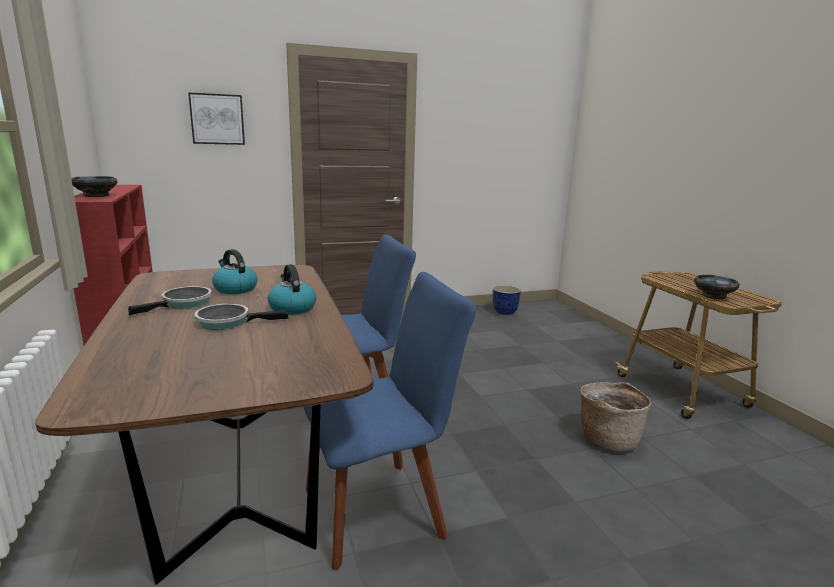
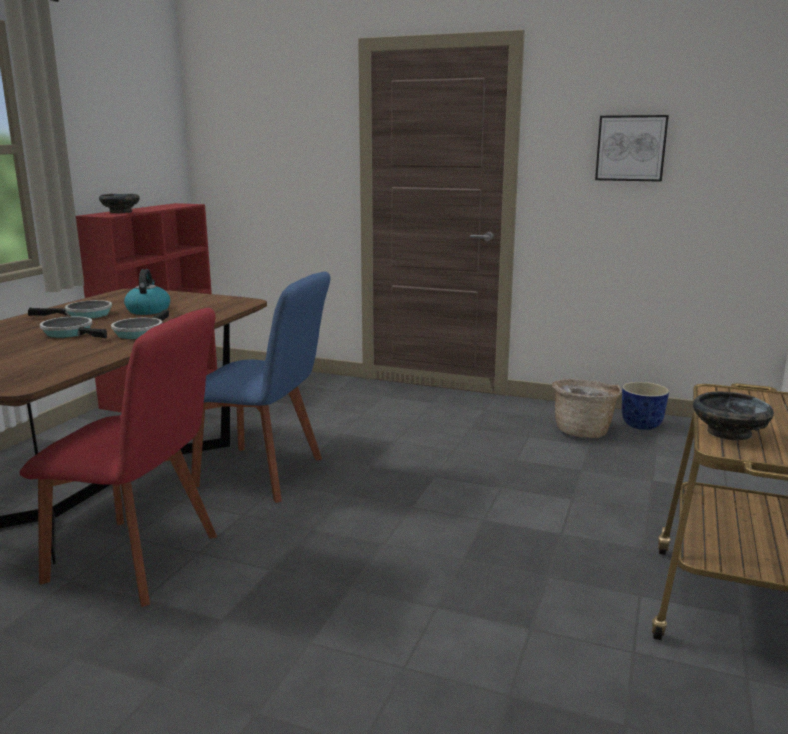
camera: 40 degrees right, 0 degrees up
picture [188,92,245,145] -> picture moved to [595,115,669,182]
kettle [268,264,316,315] -> frying pan [111,309,169,339]
blue chair [304,272,476,570] -> red chair [19,308,217,607]
basket [580,382,652,451] -> basket moved to [552,379,622,438]

